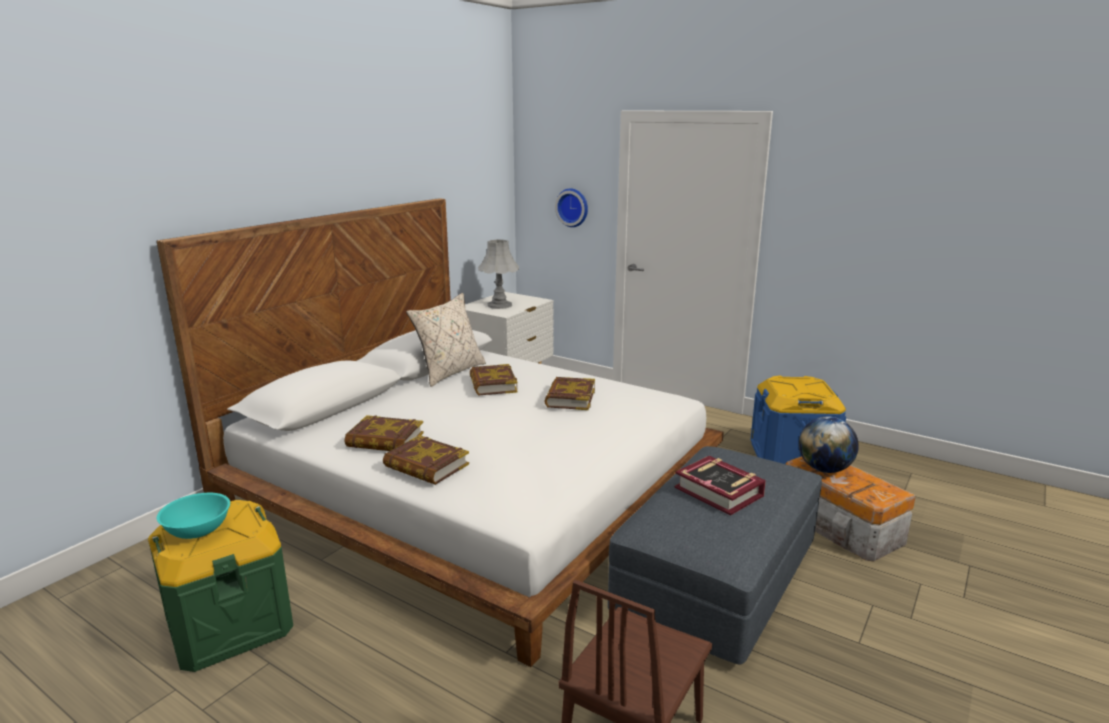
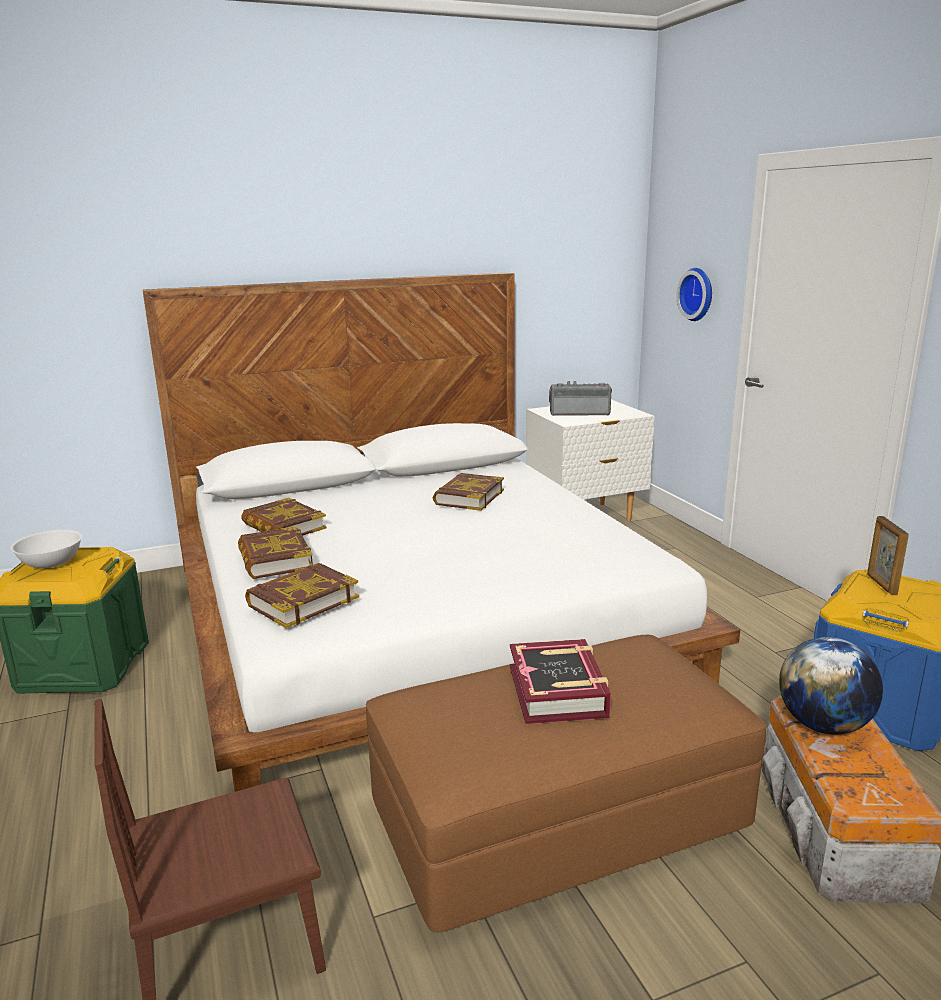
camera: 35 degrees right, 0 degrees up
turquoise bowl [157,493,230,539] -> white bowl [10,530,82,568]
beige pillow [406,293,486,387] -> none
grey table lamp [478,239,519,309] -> radio [549,381,612,416]
book [544,377,595,410] -> book moved to [245,563,359,628]
grey ottoman [608,446,822,664] -> brown ottoman [366,635,766,933]
none -> picture frame [867,516,909,595]

